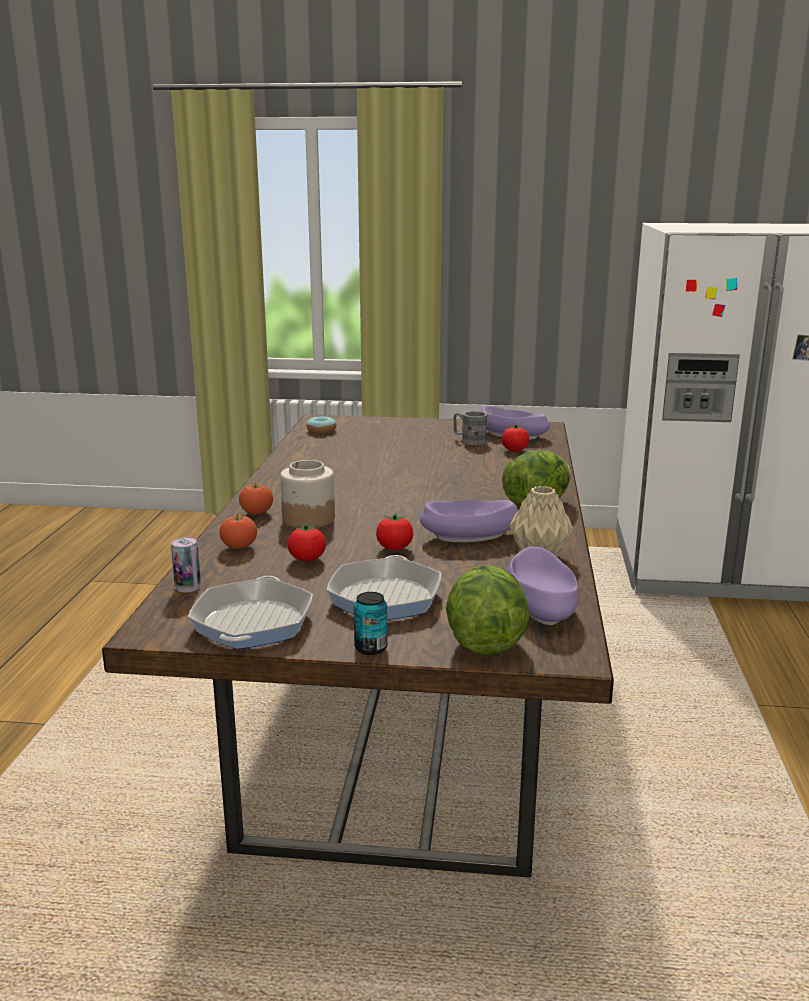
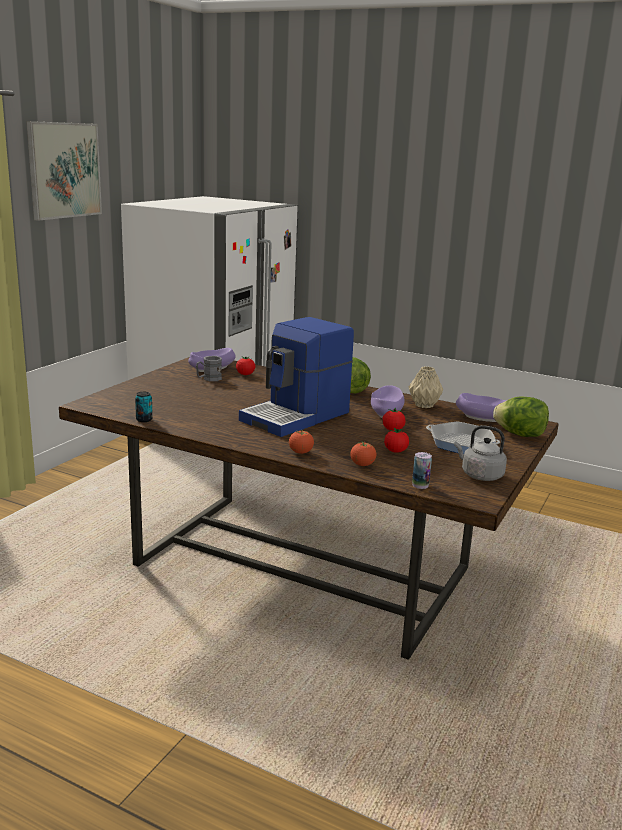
camera: 70 degrees left, 0 degrees up
frying pan [187,576,313,649] -> grey kettle [454,425,507,481]
jar [280,460,335,528] -> none
donut [307,416,336,434] -> none
can [354,592,387,655] -> can moved to [135,392,153,422]
none -> picture [26,121,102,221]
none -> coffee machine [239,317,354,437]

